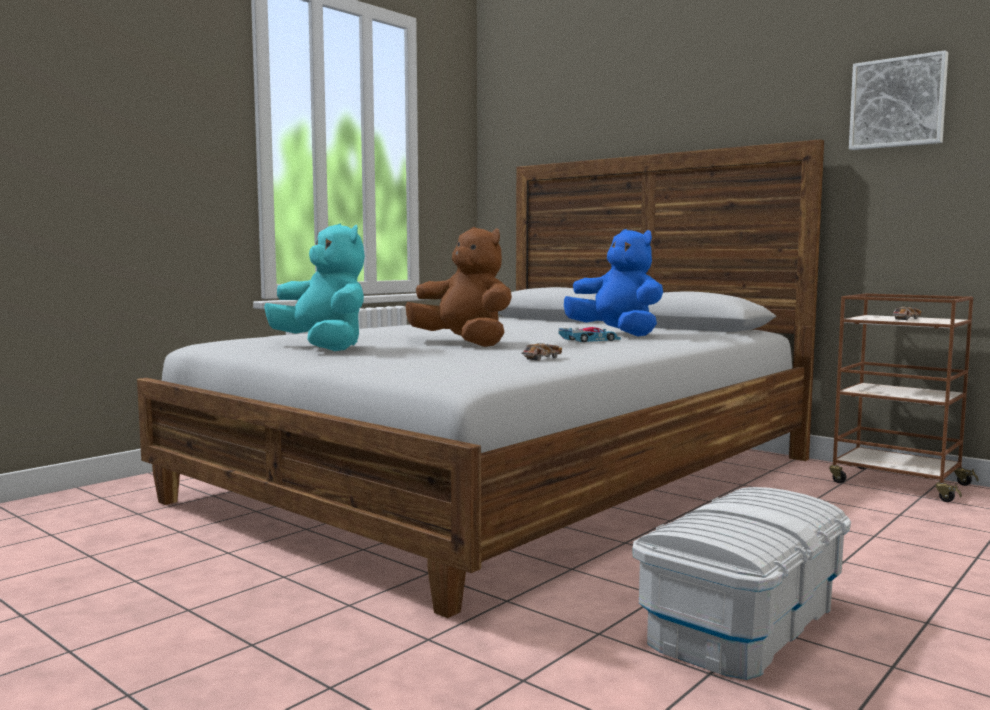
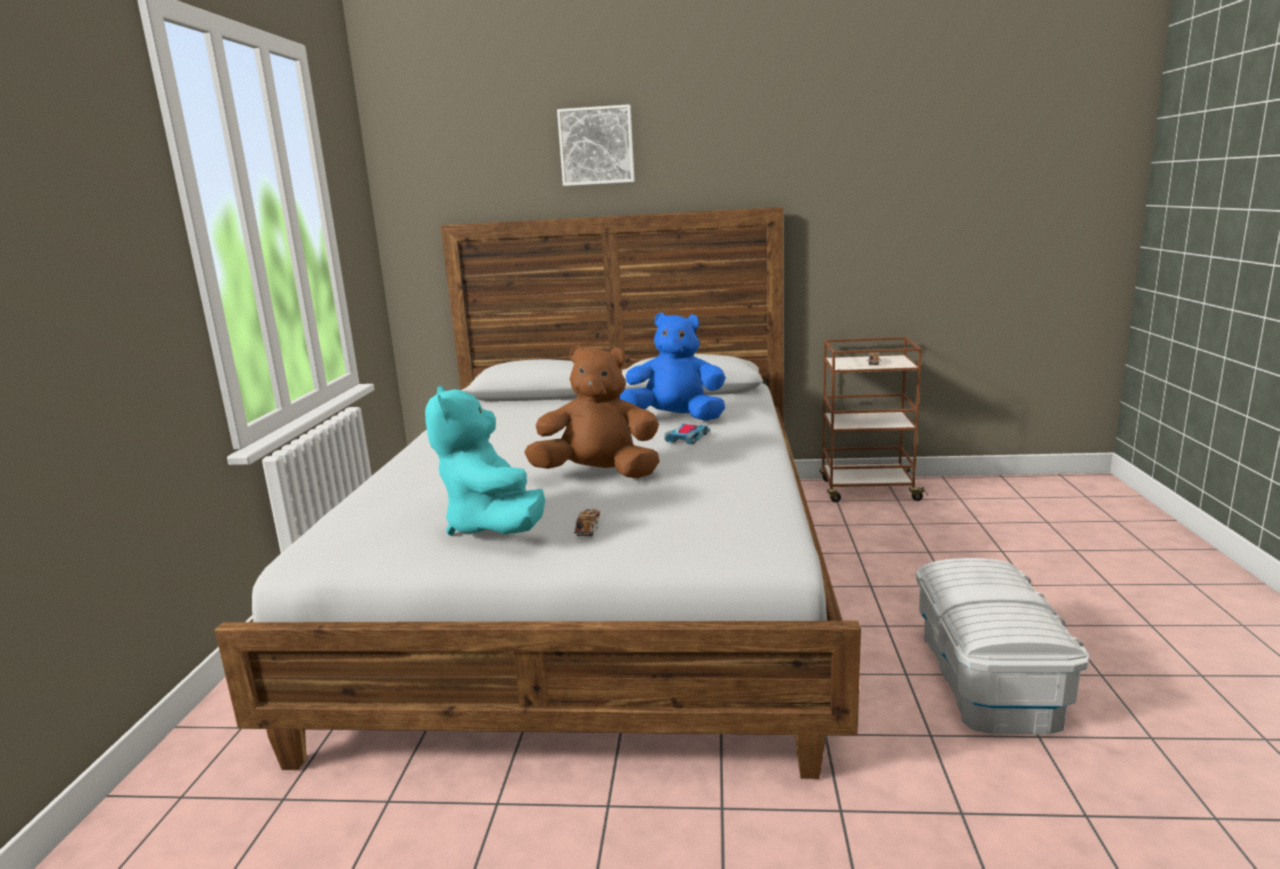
camera: 35 degrees left, 10 degrees up
turquoise plush toy [264,223,365,351] -> turquoise plush toy turned 120 degrees counterclockwise [425,386,545,536]
toy car [521,343,562,361] -> toy car moved to [574,509,600,536]
picture [849,50,948,150] -> picture moved to [557,104,635,186]

